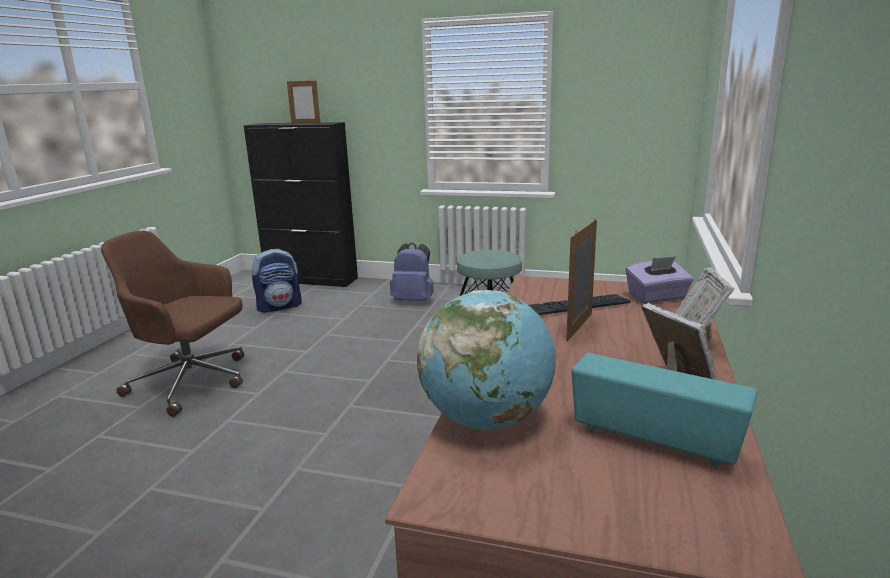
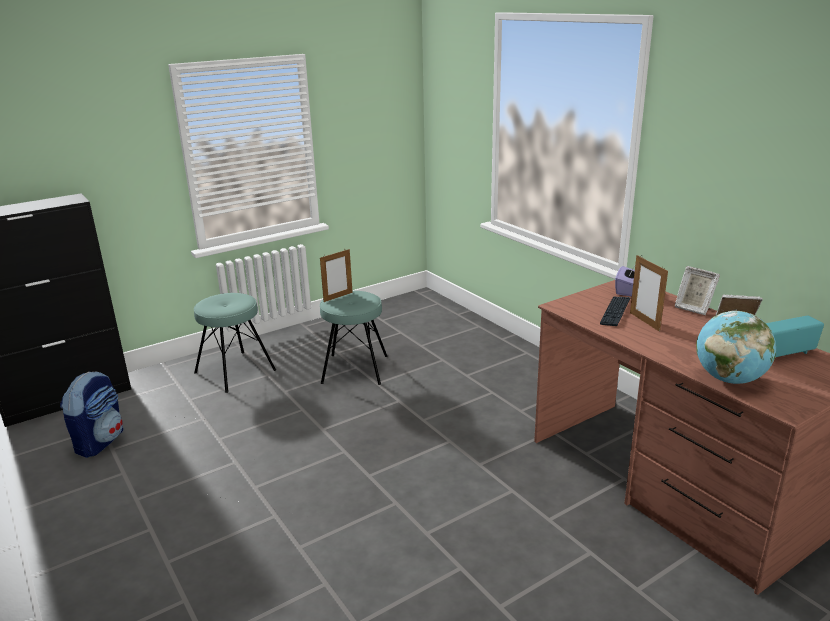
camera: 50 degrees left, 5 degrees up
brown office chair [101,230,244,417] -> none
picture frame [287,79,321,124] -> picture frame moved to [320,249,353,302]
blue backpack [390,242,434,301] -> turquoise stool [194,293,276,393]

